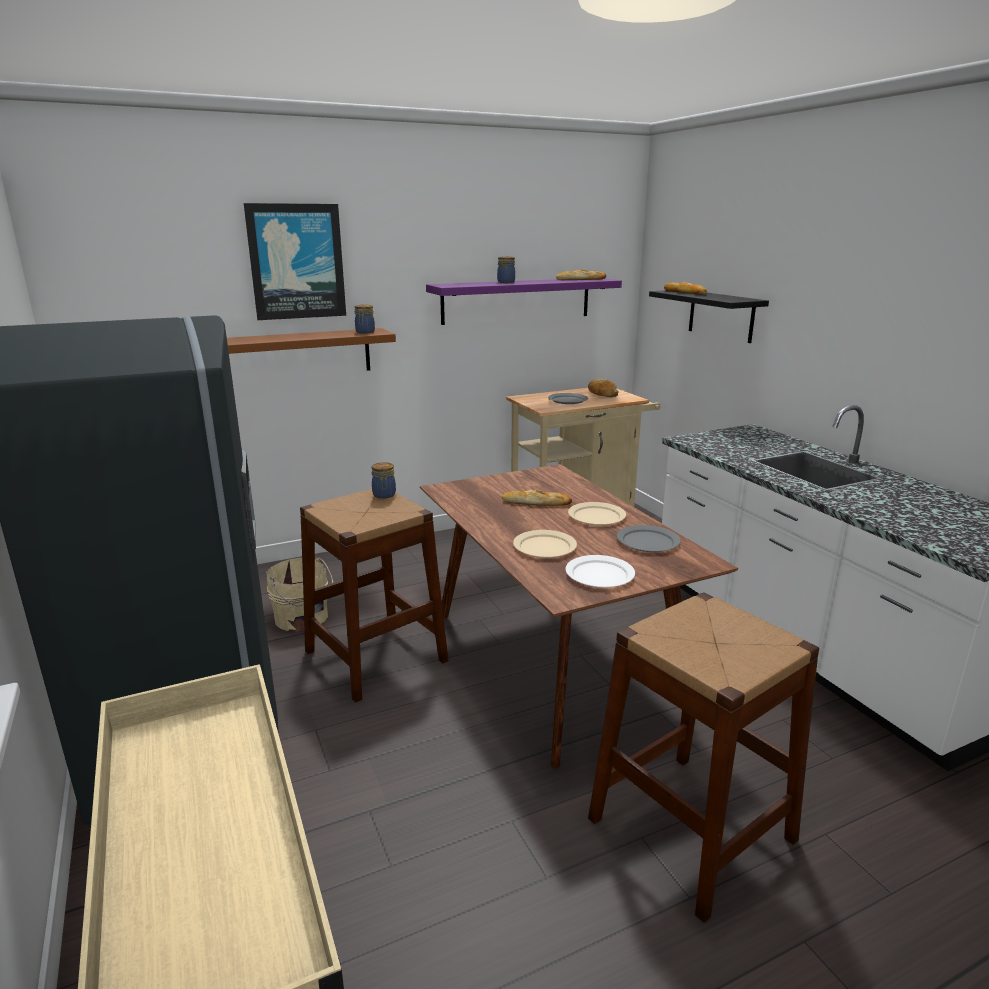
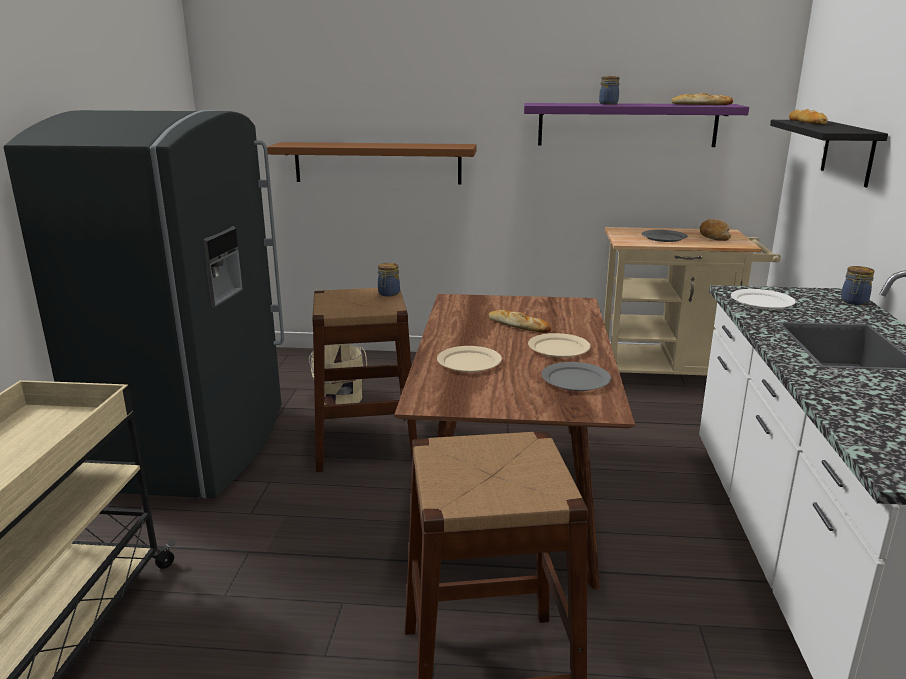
camera: 30 degrees right, 0 degrees up
picture [244,203,346,320] -> none
jar [355,304,375,333] -> jar moved to [841,266,874,305]
white plate [566,555,635,588] -> white plate moved to [731,289,796,310]

